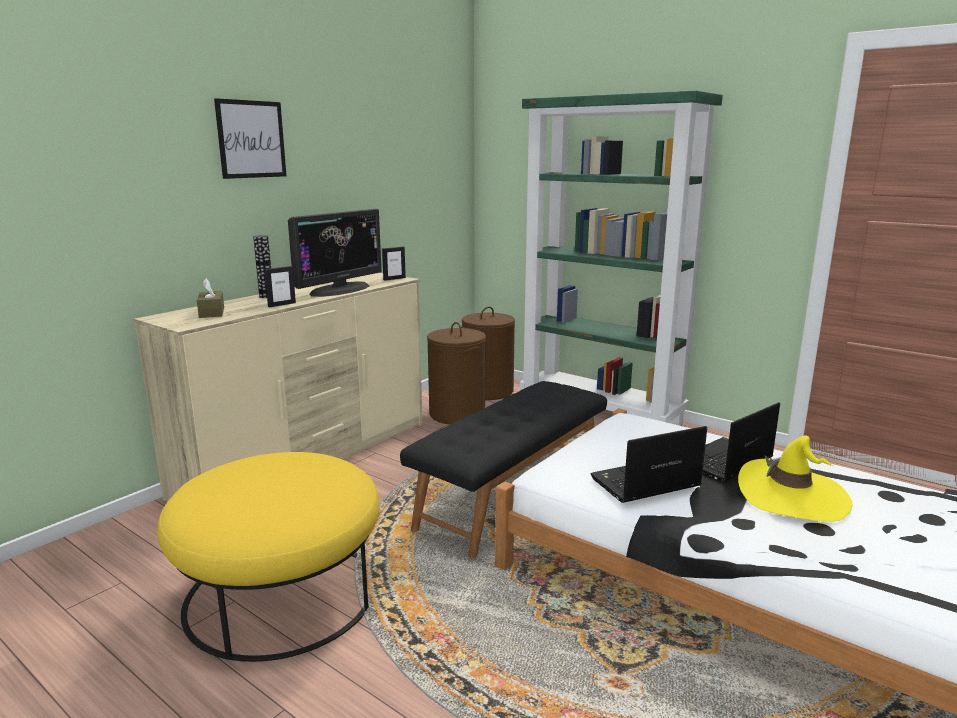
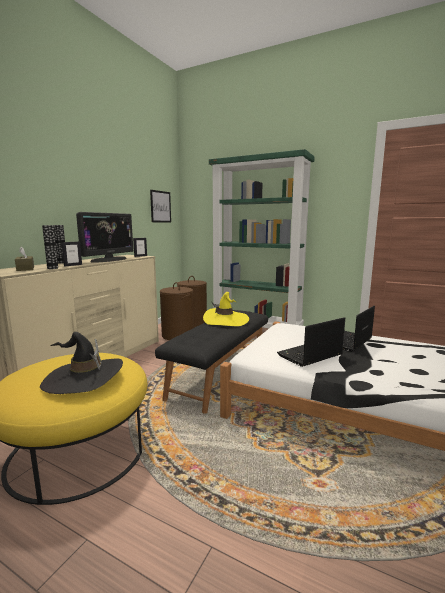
camera: 10 degrees left, 5 degrees down
picture [214,98,286,179] -> picture moved to [150,190,171,223]
yellow hat [738,435,852,522] -> yellow hat moved to [203,292,249,326]
none -> black hat [40,332,123,394]
none -> vase [42,225,58,269]

